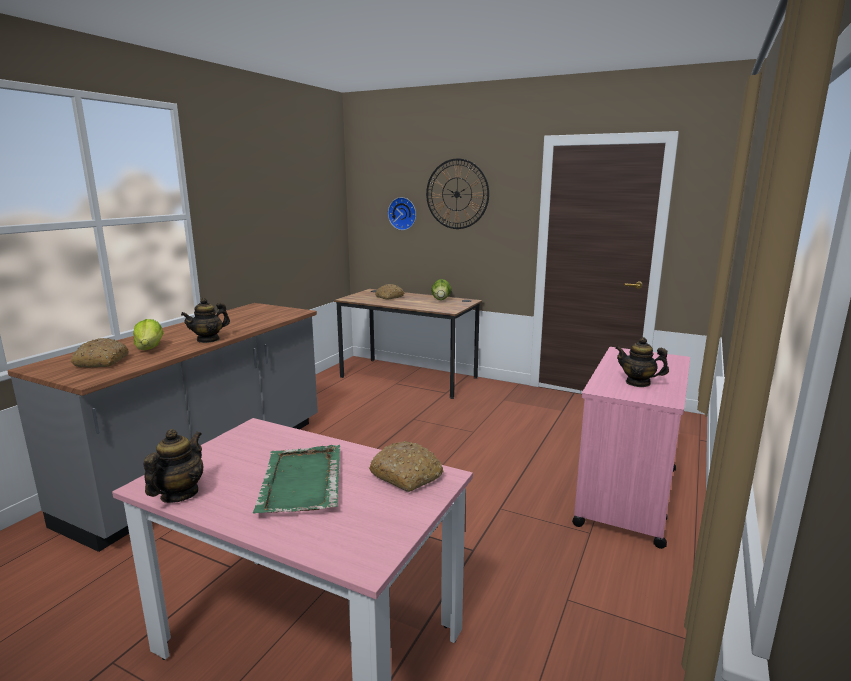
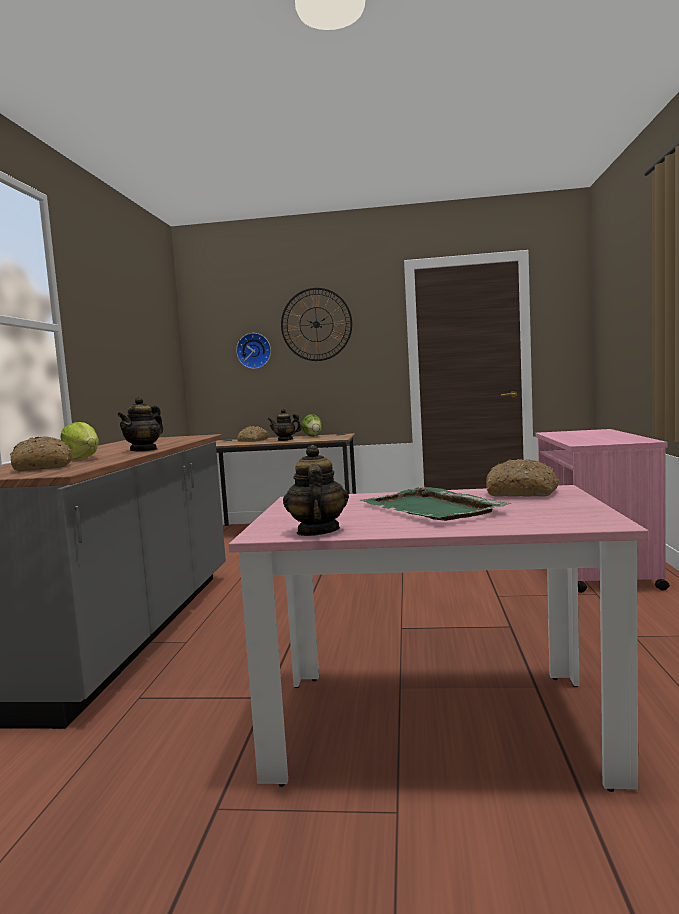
camera: 20 degrees left, 10 degrees down
teapot [615,337,669,387] -> teapot moved to [268,409,302,441]

